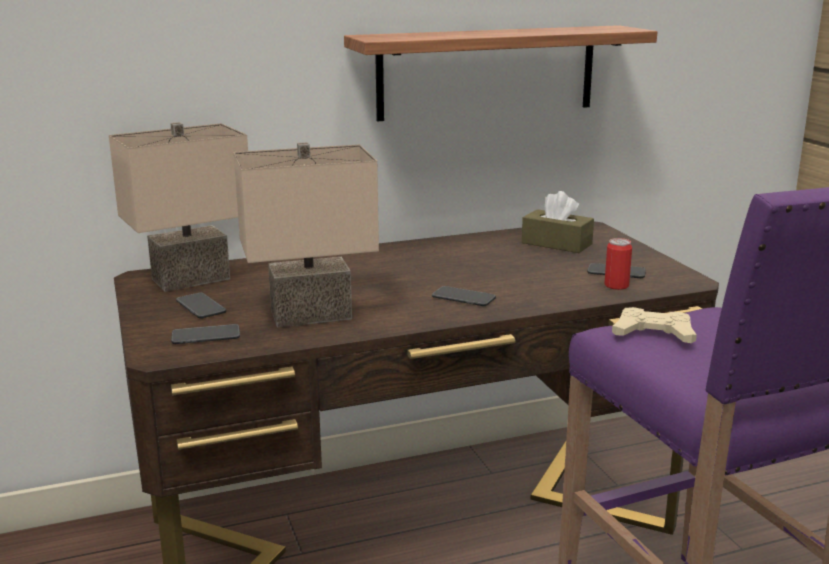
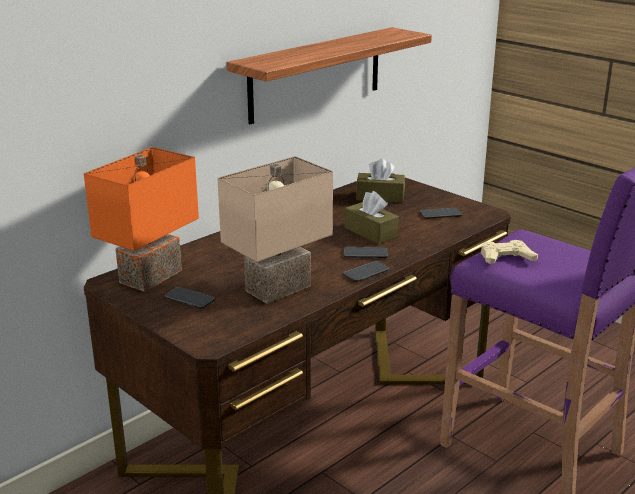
camera: 25 degrees left, 5 degrees up
beige table lamp [109,122,248,292] -> orange table lamp [84,147,199,292]
phone [171,324,240,344] -> phone moved to [343,261,389,282]
can [604,238,632,290] -> none
none -> brown tissue box [345,191,399,244]

